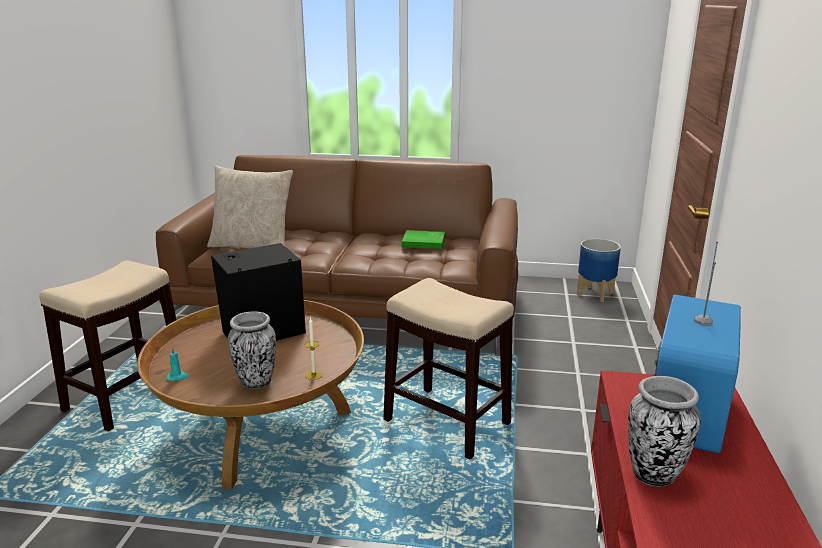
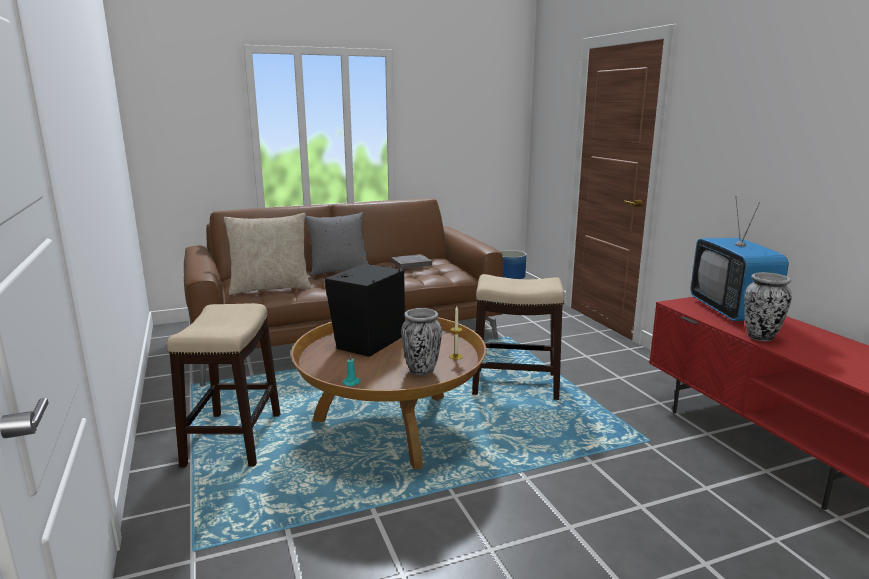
camera: 30 degrees left, 5 degrees down
green book [401,230,445,249] -> grey book [391,254,432,269]
none -> grey pillow [305,212,368,276]

